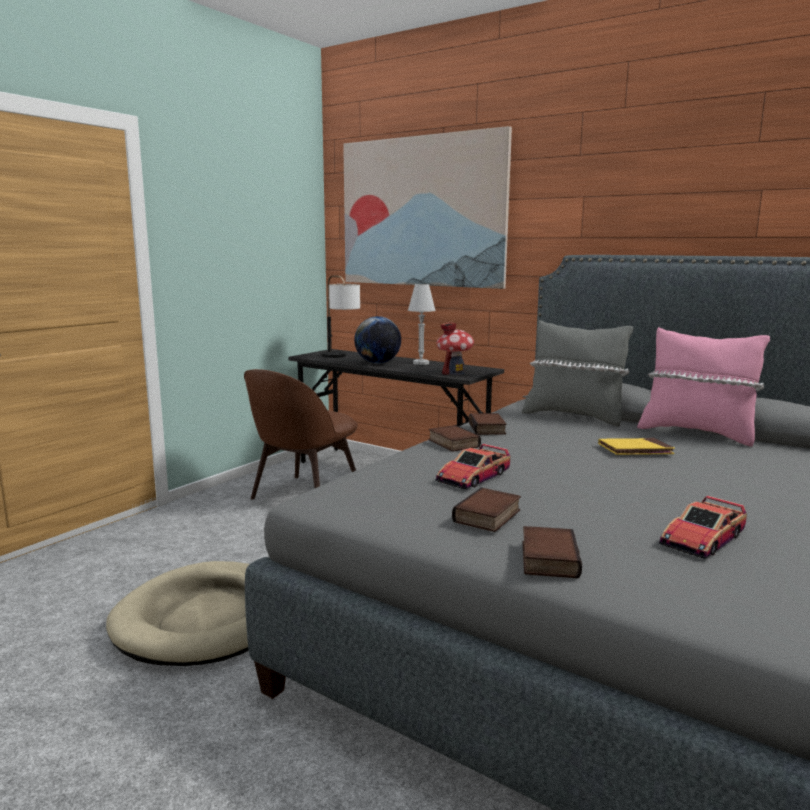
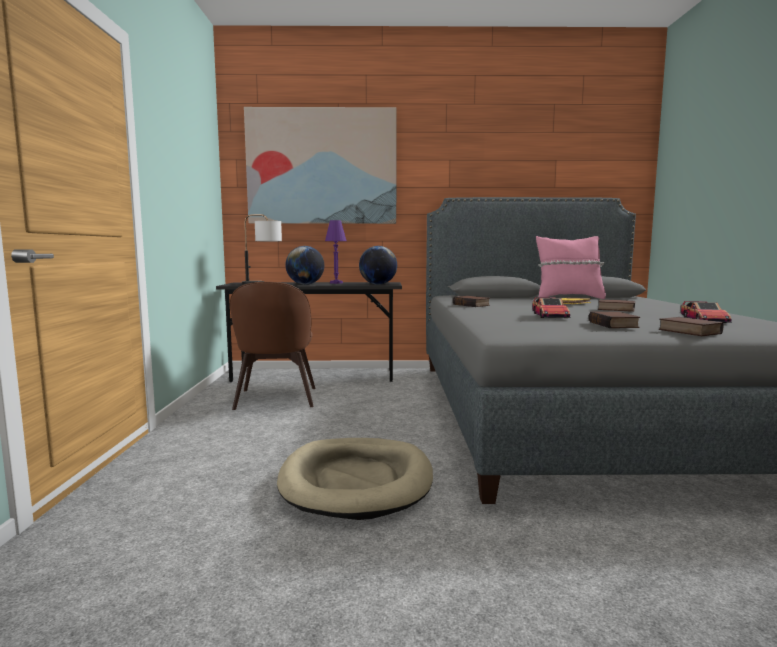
camera: 35 degrees left, 5 degrees down
white table lamp [408,284,436,365] -> purple table lamp [325,220,347,284]
book [429,425,481,452] -> book moved to [598,299,635,312]
toy house [436,322,474,375] -> globe [359,246,397,285]
grey pillow [522,320,633,427] -> none

